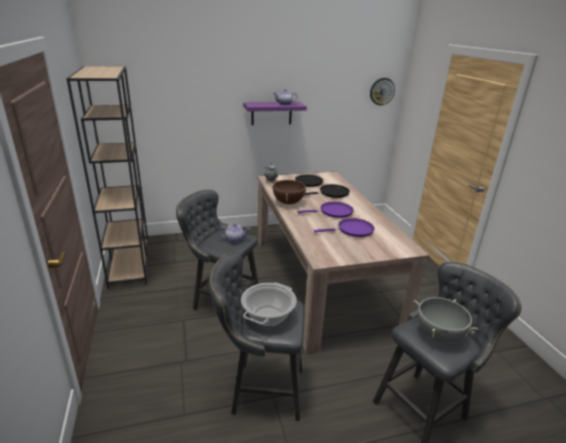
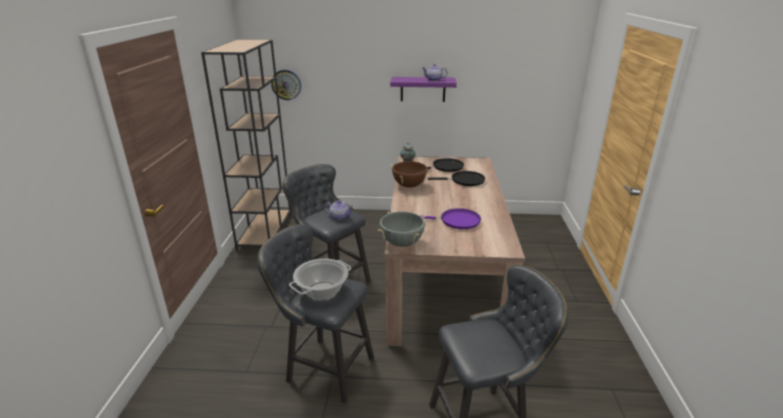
camera: 20 degrees right, 0 degrees up
purple frying pan [297,202,353,218] -> none
wall clock [370,78,395,105] -> wall clock moved to [271,70,301,100]
grey cooking pot [414,297,478,342] -> grey cooking pot moved to [378,211,426,247]

